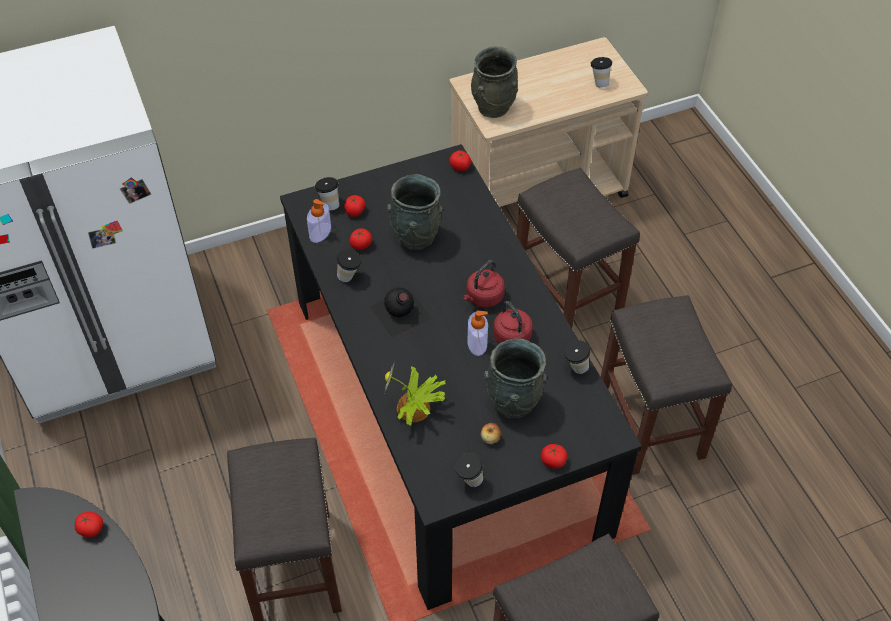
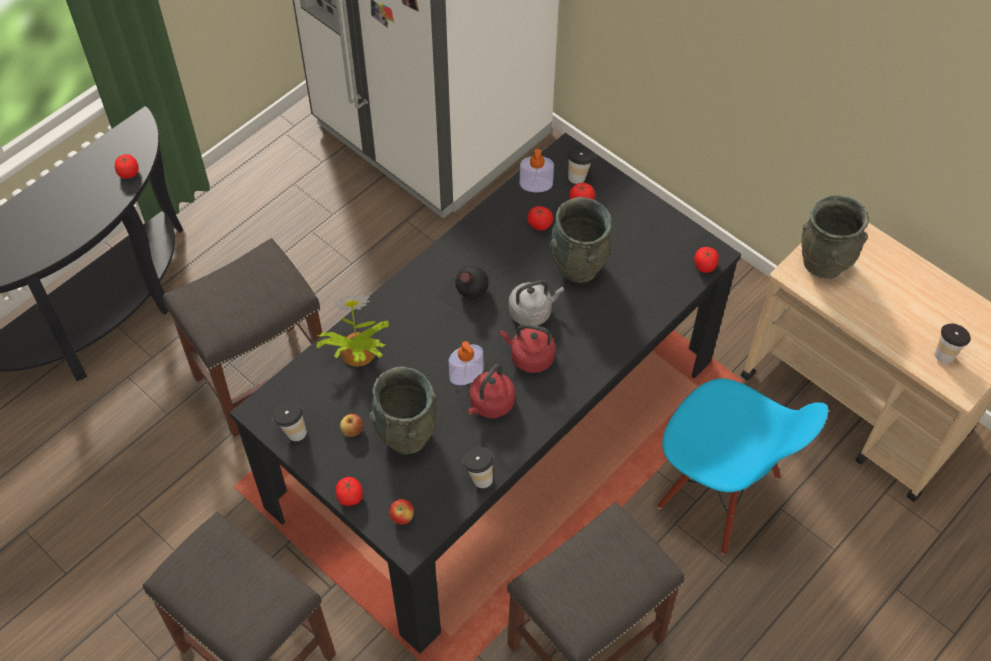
camera: 65 degrees right, 5 degrees up
cup [337,249,362,282] -> none
grey stool [517,168,640,328] -> blue chair [657,378,828,555]
none -> apple [389,499,414,524]
none -> grey kettle [509,280,564,326]

